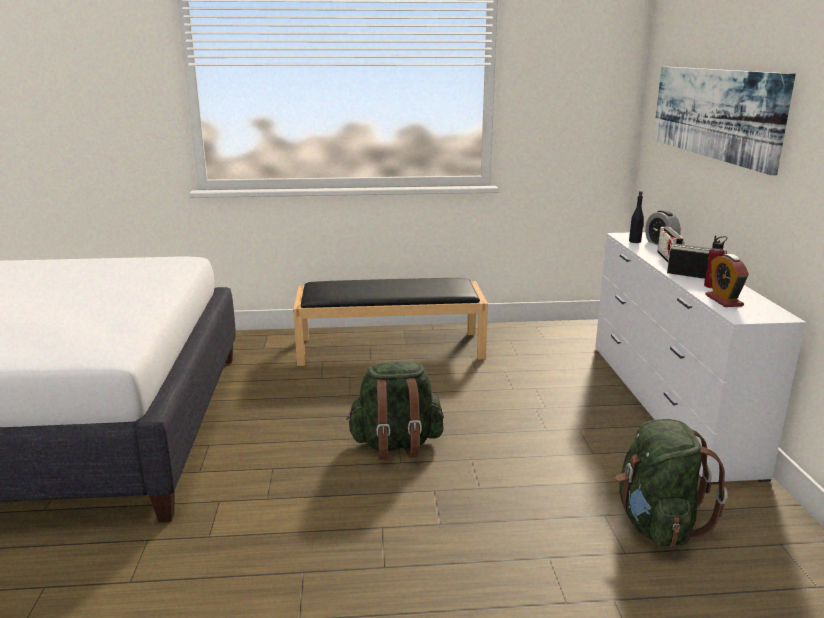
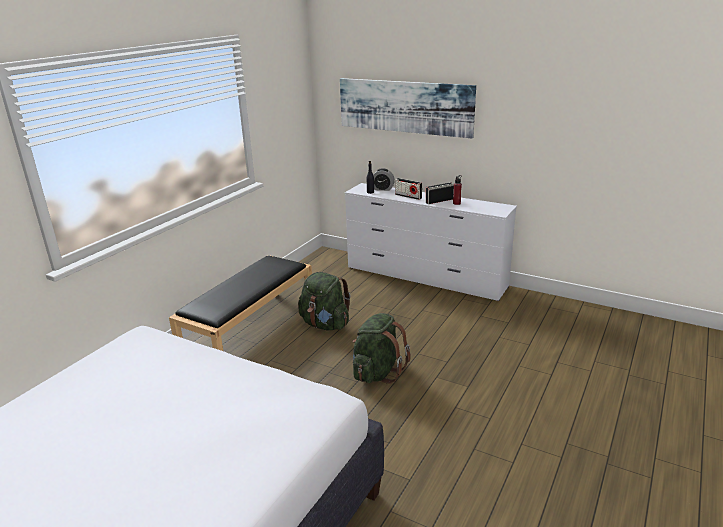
camera: 55 degrees left, 5 degrees up
green backpack [616,419,727,547] -> green backpack moved to [298,272,350,331]
alarm clock [705,254,749,307] -> none

